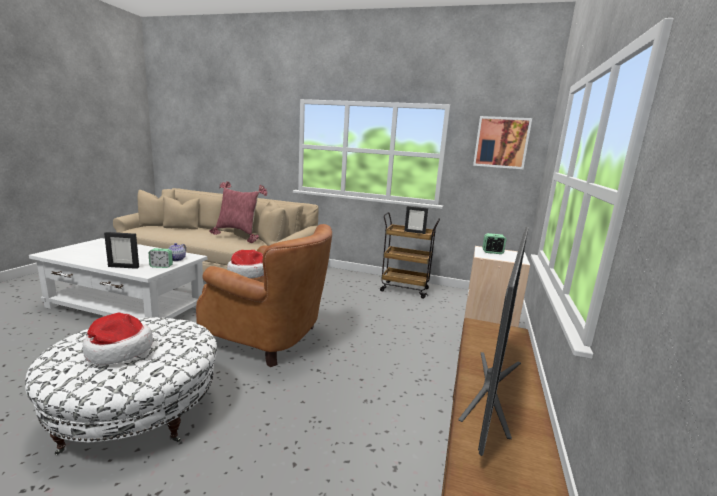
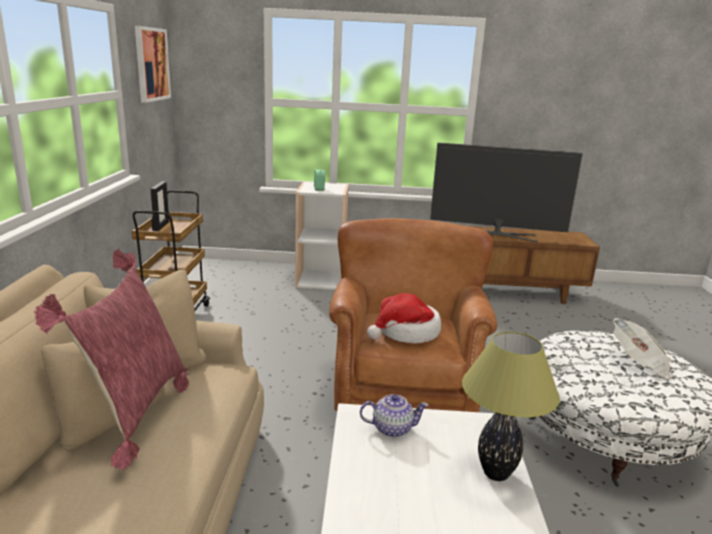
camera: 105 degrees left, 5 degrees up
hat [83,313,153,365] -> newspaper [613,318,672,379]
picture frame [104,232,139,269] -> table lamp [462,332,560,481]
alarm clock [149,248,173,268] -> none

